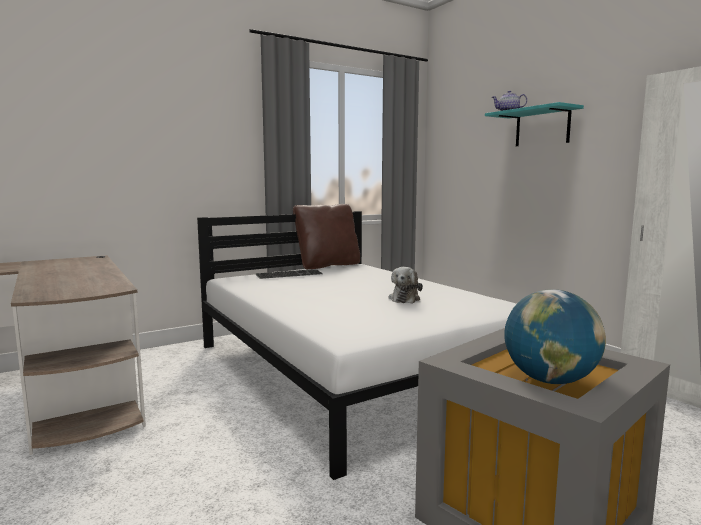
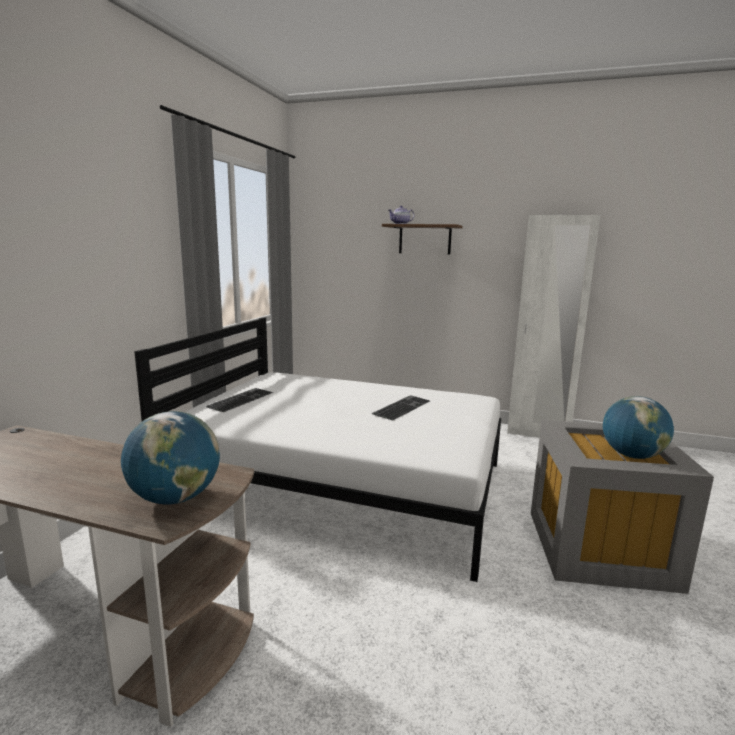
camera: 40 degrees left, 5 degrees up
brown pillow [293,204,360,269] -> none
plush toy [389,267,423,304] -> keyboard [372,395,430,421]
turquoise shelf [485,102,584,146] -> brown shelf [382,224,463,255]
none -> globe [121,411,220,505]

